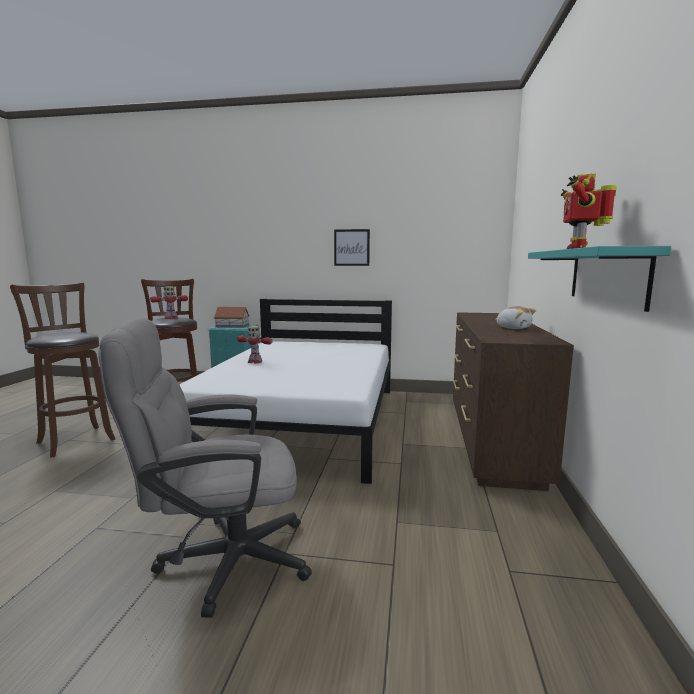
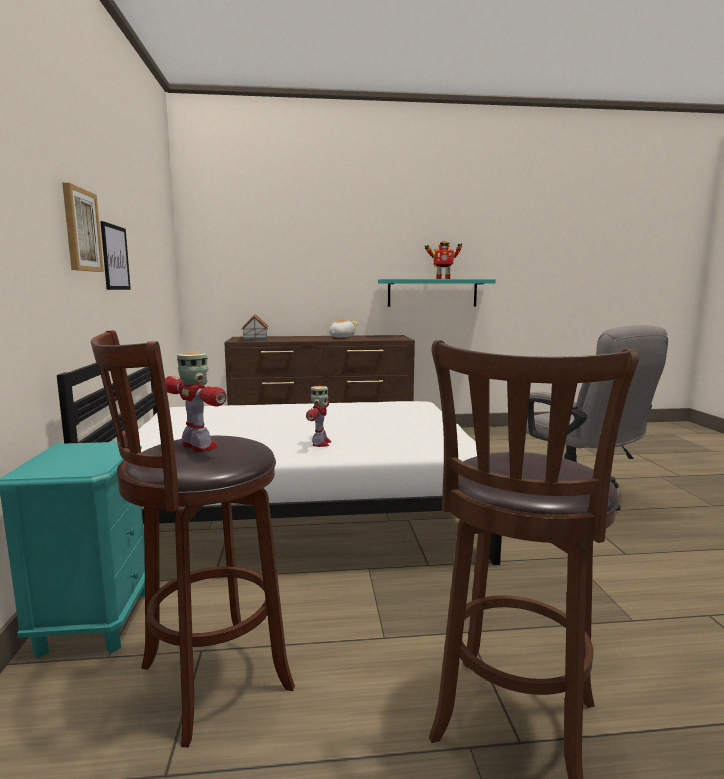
camera: 105 degrees left, 0 degrees up
toy house [214,307,249,328] -> toy house moved to [241,314,268,341]
none -> picture [62,183,104,272]

